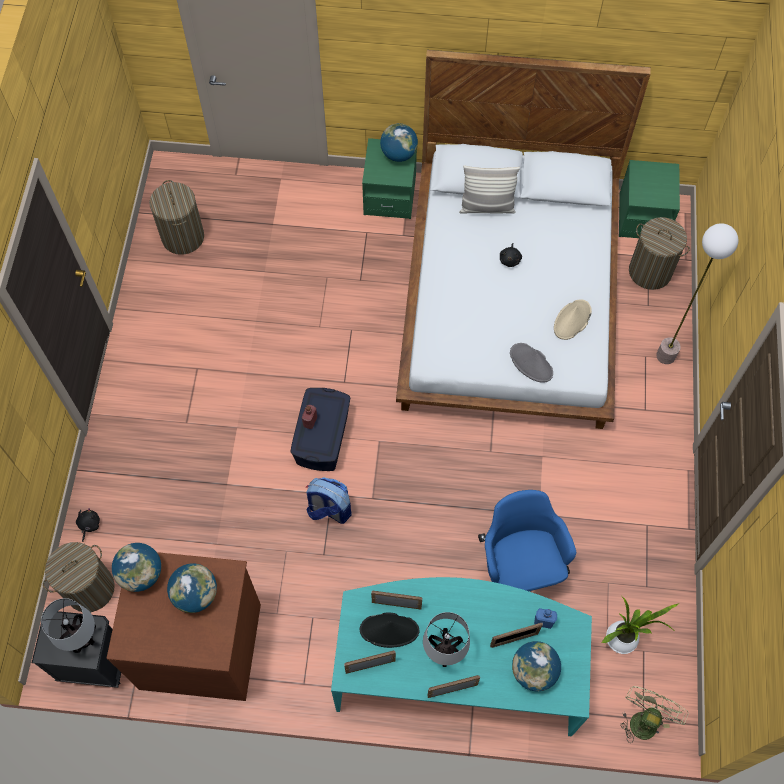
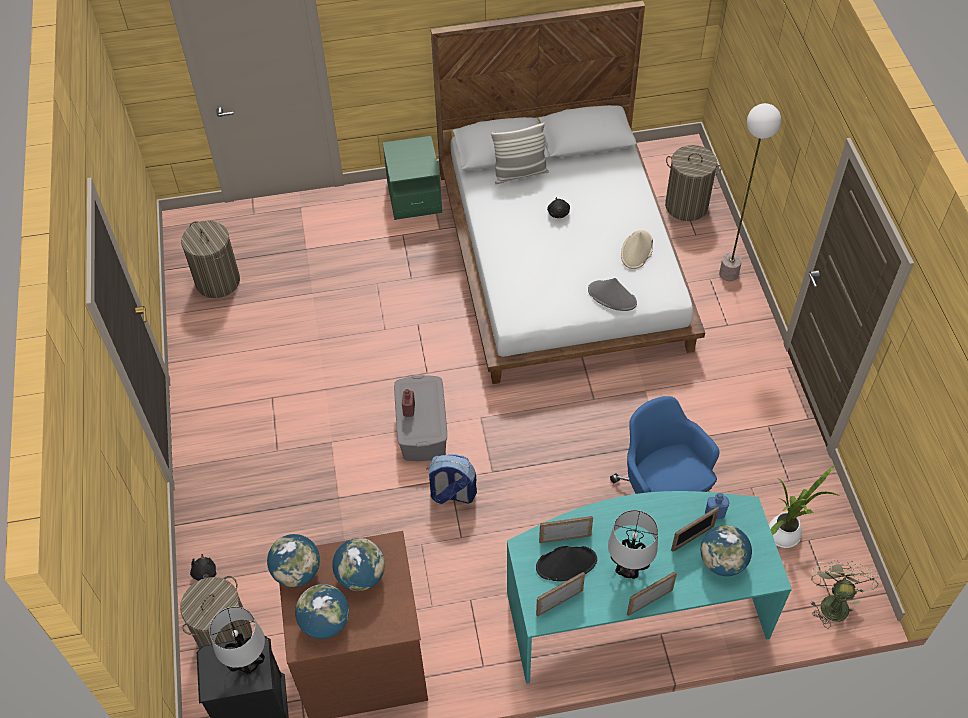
camera: 15 degrees left, 10 degrees down
blue storage box [290,388,350,471] -> grey storage box [394,375,447,461]
globe [380,123,418,162] -> globe moved to [295,584,349,639]
green nightstand [619,160,680,238] -> none

